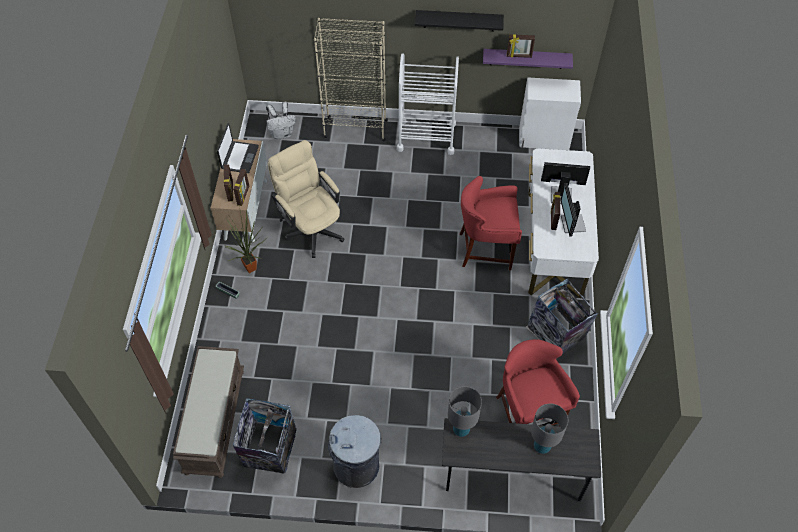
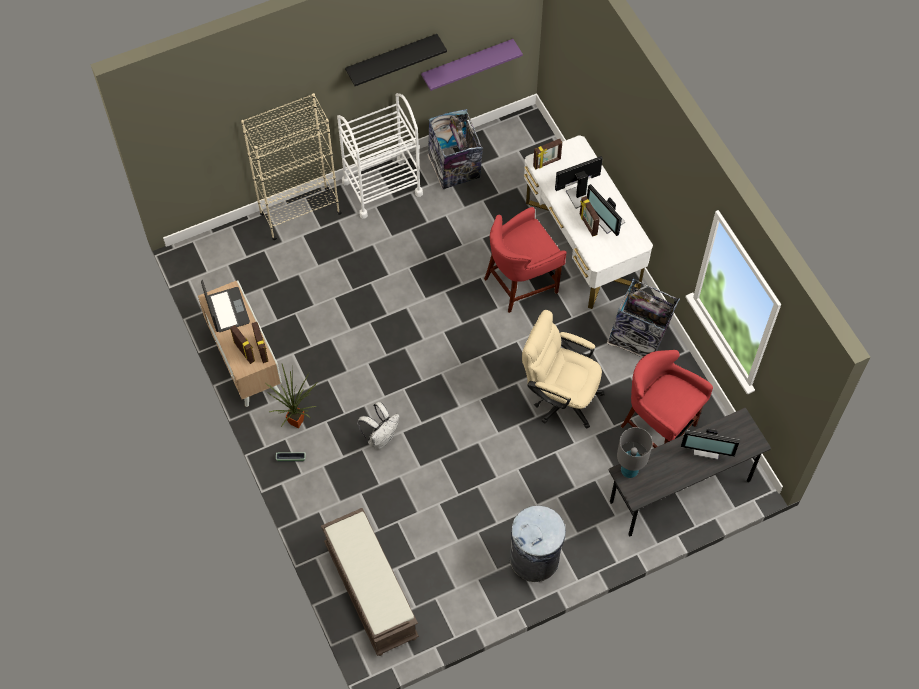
camera: 30 degrees left, 5 degrees up
trash can [233,398,297,473] -> trash can moved to [427,109,483,189]
white backpack [266,102,296,140] -> white backpack moved to [357,402,400,449]
beige office chair [268,140,344,258] -> beige office chair moved to [522,310,605,429]
picture frame [507,34,535,58] -> picture frame moved to [533,139,562,170]
white cabinet [519,77,581,150] -> none
grey table lamp [531,404,568,454] -> monitor [681,428,740,460]

